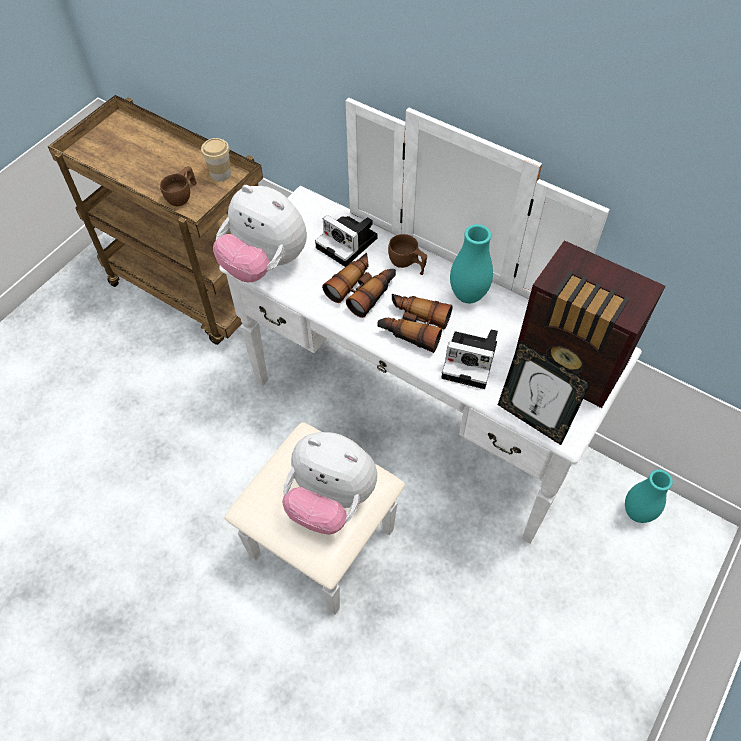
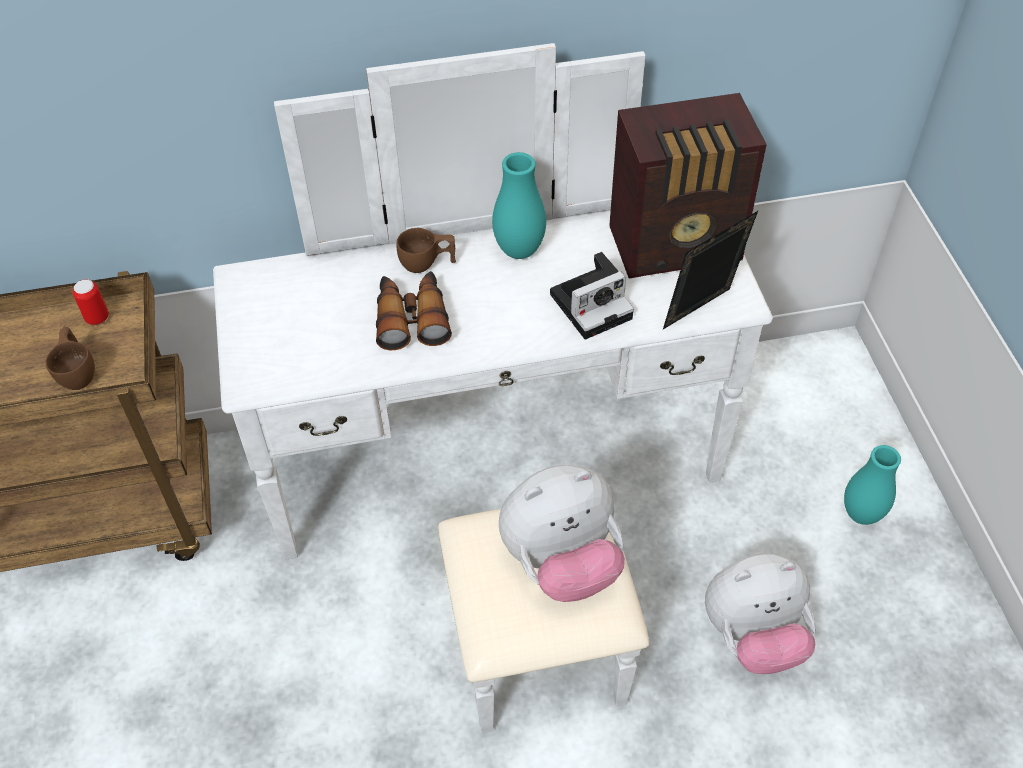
camera: 45 degrees left, 5 degrees down
cup [201,138,231,182] -> can [73,279,109,325]
plush toy [213,185,307,282] -> plush toy moved to [705,553,816,674]
camera [315,215,377,267] -> none
binoculars [377,294,453,353] -> none
picture frame [498,340,591,445] -> picture frame turned 150 degrees clockwise [663,211,758,329]
turquoise vase [625,470,673,523] -> turquoise vase moved to [844,445,901,525]

